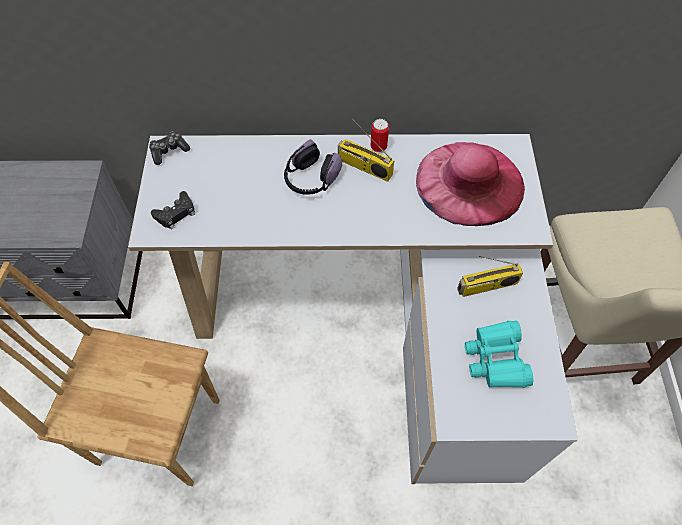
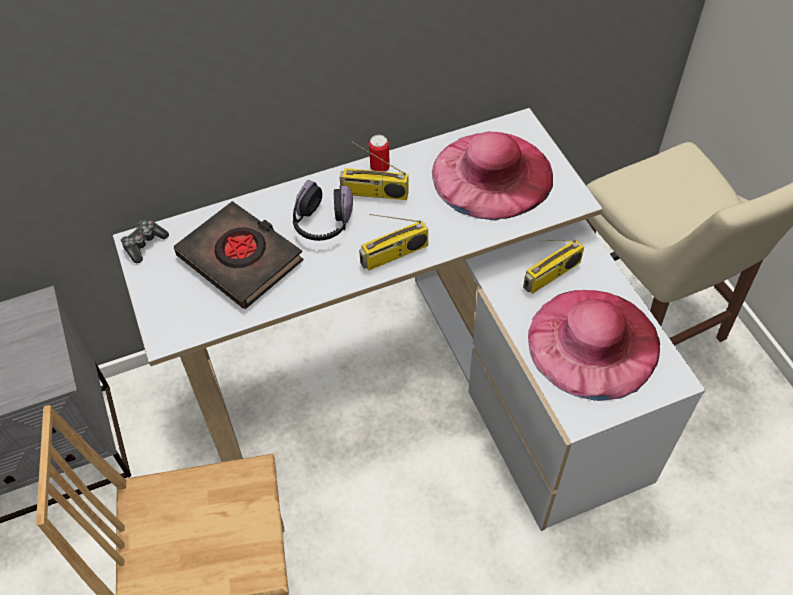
camera: 20 degrees left, 5 degrees down
black game controller [151,191,195,230] -> none
turquoise binoculars [465,321,533,388] -> pink hat [528,290,660,401]
none -> black book [174,201,303,309]
none -> radio [359,214,428,271]

